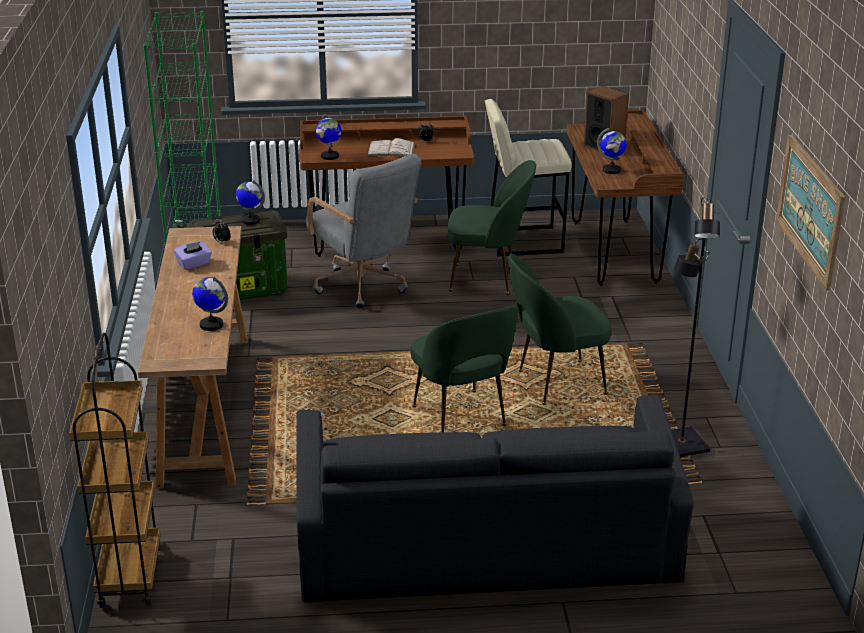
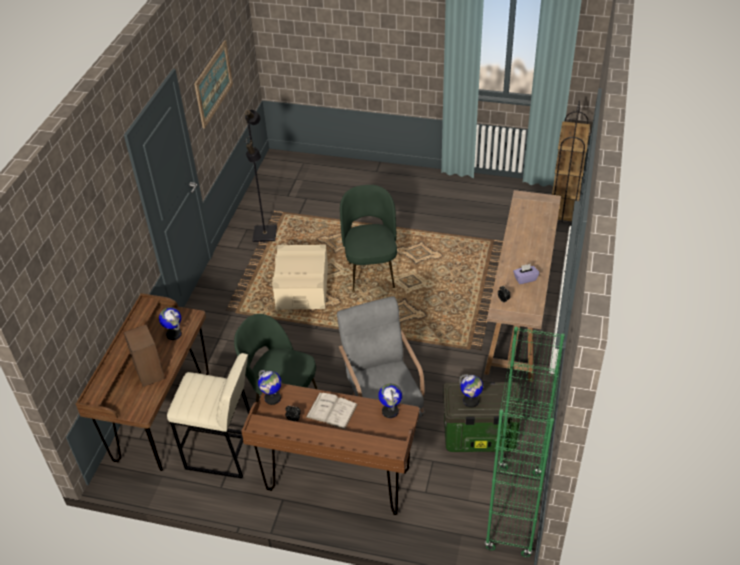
camera: 160 degrees left, 15 degrees up
globe [192,277,228,331] -> globe moved to [258,370,282,405]
grey sofa [296,395,694,602] -> none
green chair [508,254,612,405] -> beige storage box [272,244,328,310]

